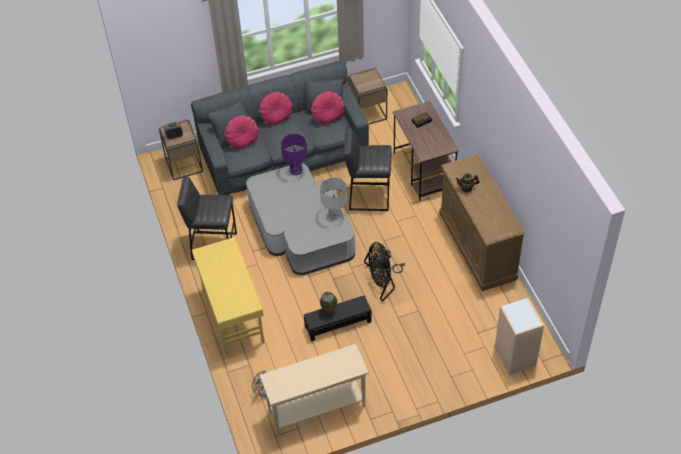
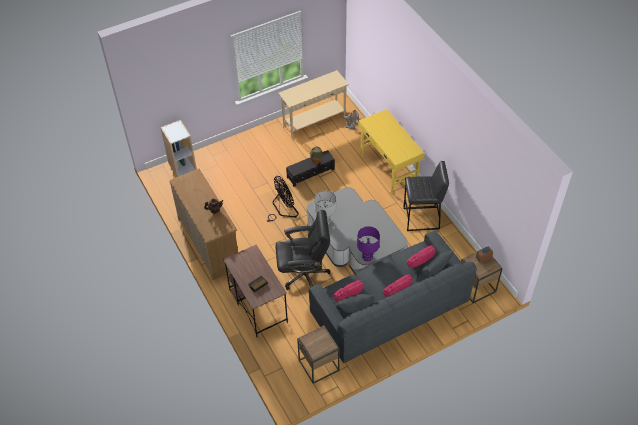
camera: 170 degrees right, 0 degrees up
grey stool [344,127,392,211] -> black office chair [276,210,330,290]

